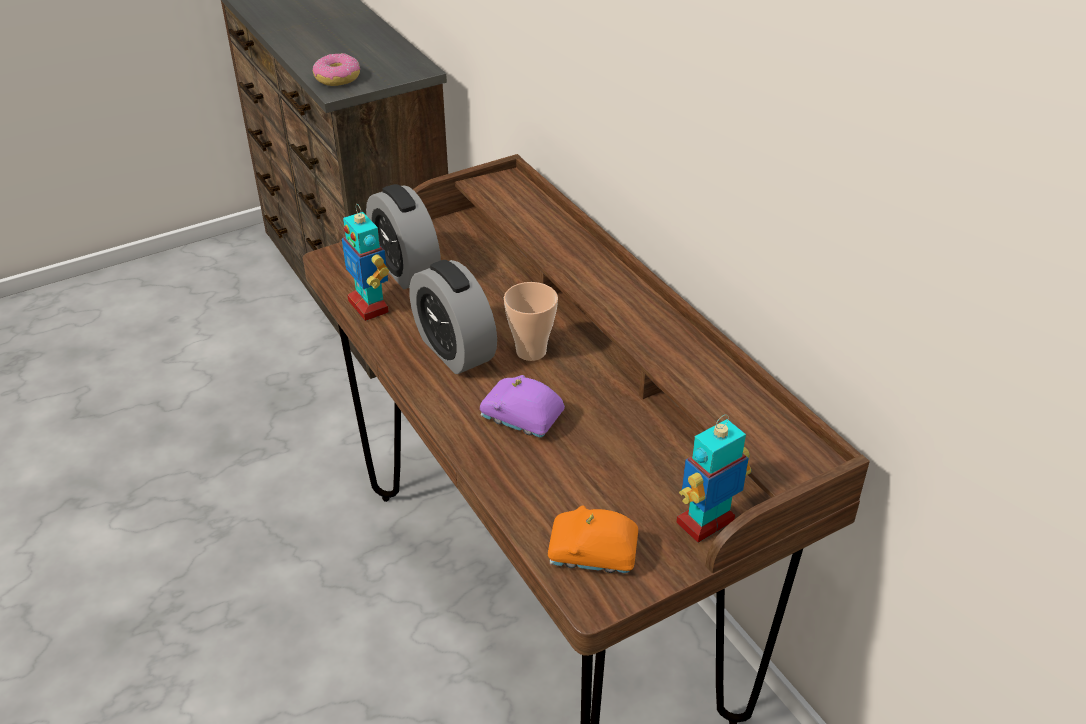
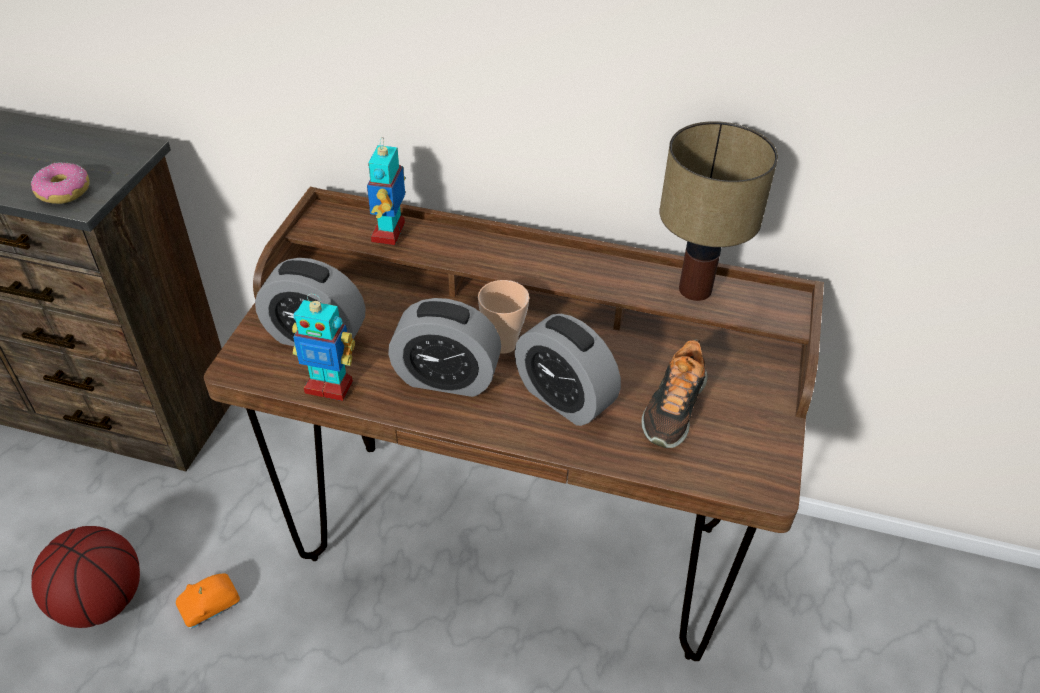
camera: 45 degrees left, 5 degrees up
purple toy car [480,375,565,438] -> alarm clock [515,314,621,426]
orange toy car [548,506,638,573] -> orange toy car moved to [176,573,240,629]
toy robot [676,415,751,543] -> toy robot moved to [367,137,405,245]
none -> basketball [31,526,140,628]
none -> shoe [641,339,707,448]
none -> table lamp [659,121,778,301]

